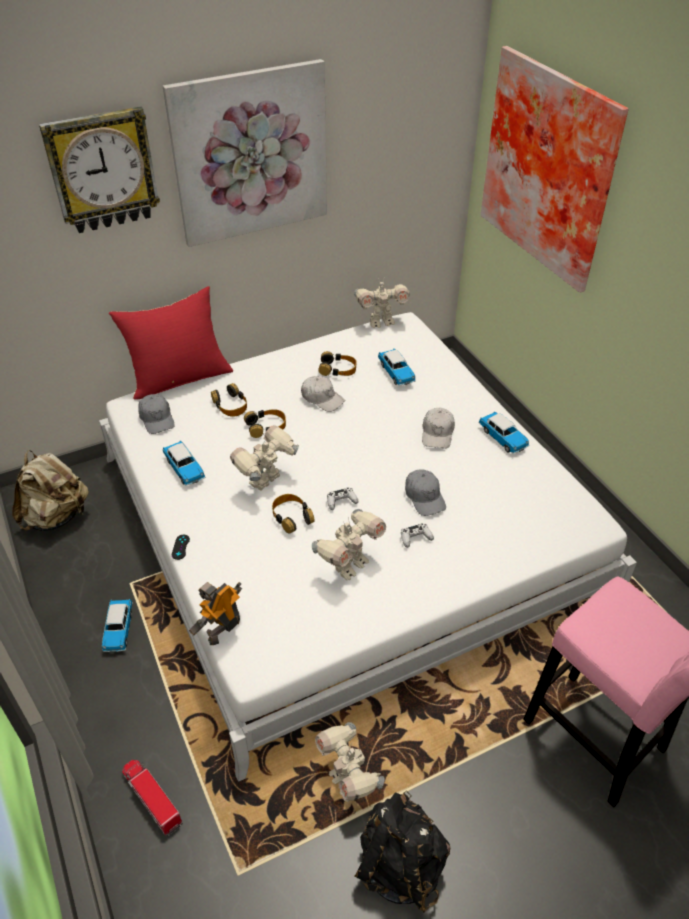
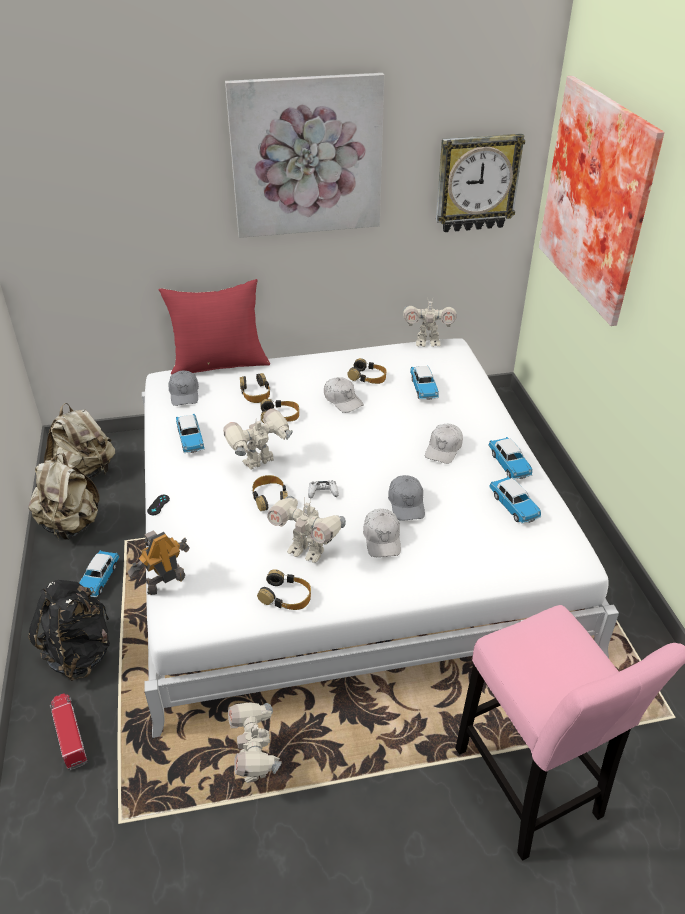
camera: 15 degrees right, 5 degrees down
wall clock [39,106,160,233] -> wall clock moved to [436,134,525,232]
toy robot [312,509,386,580] -> toy robot turned 60 degrees clockwise [267,496,346,563]
black backpack [355,790,450,913] -> black backpack moved to [29,580,110,681]
white game controller [401,523,434,548] -> white cap [363,509,401,557]
none -> beige backpack [28,453,100,540]
none -> headphones [257,569,311,610]
none -> toy car [489,476,541,524]

